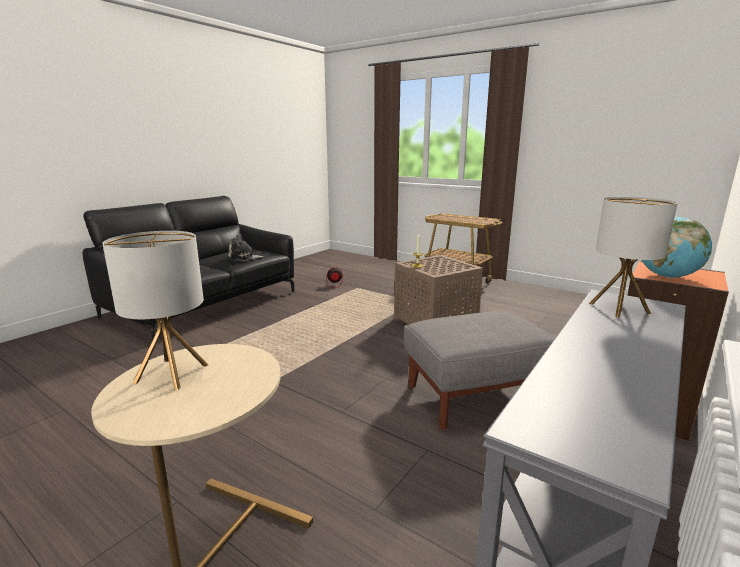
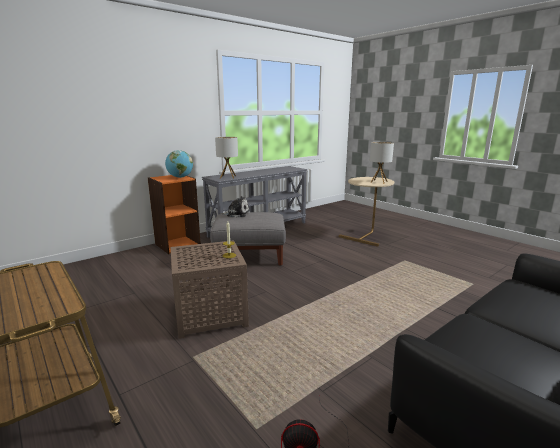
camera: 165 degrees left, 0 degrees up
plush toy [228,235,264,261] -> plush toy moved to [220,196,249,217]

